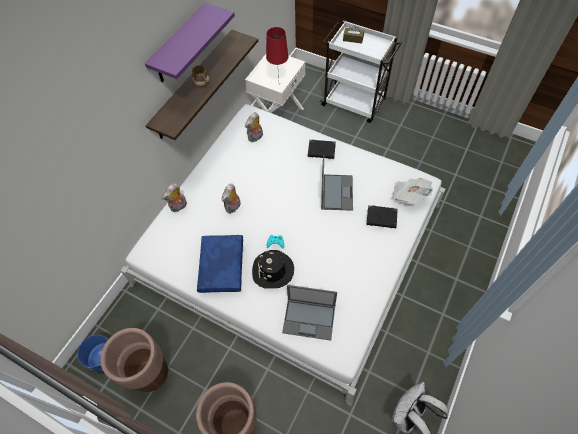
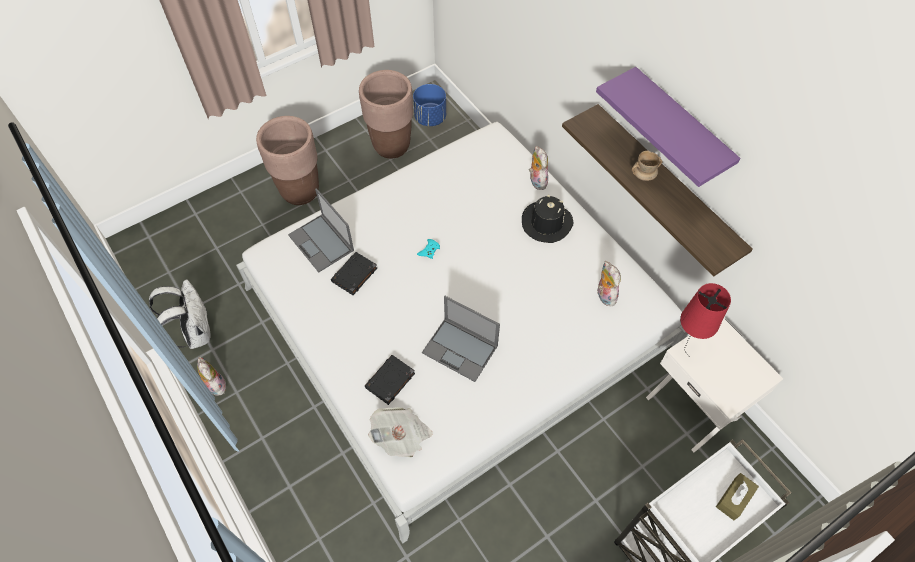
camera: 115 degrees right, 0 degrees up
blue pillow [197,235,243,293] -> none
plush toy [222,183,241,214] -> plush toy moved to [197,357,226,396]
black hat [252,250,294,288] -> black hat moved to [522,195,574,243]
laptop [282,285,337,341] -> laptop turned 75 degrees counterclockwise [288,188,354,273]
black book [308,140,336,159] -> black book moved to [331,252,377,295]

